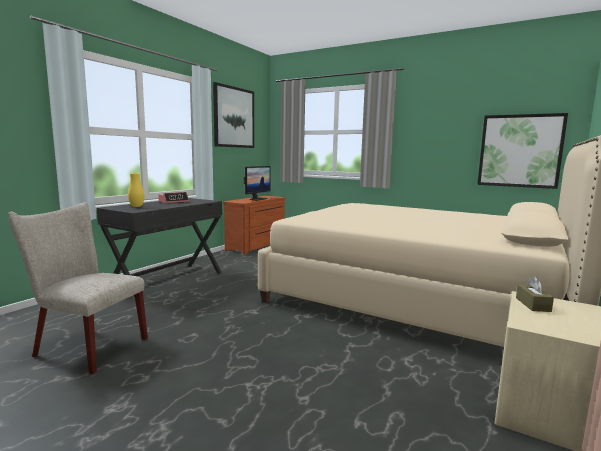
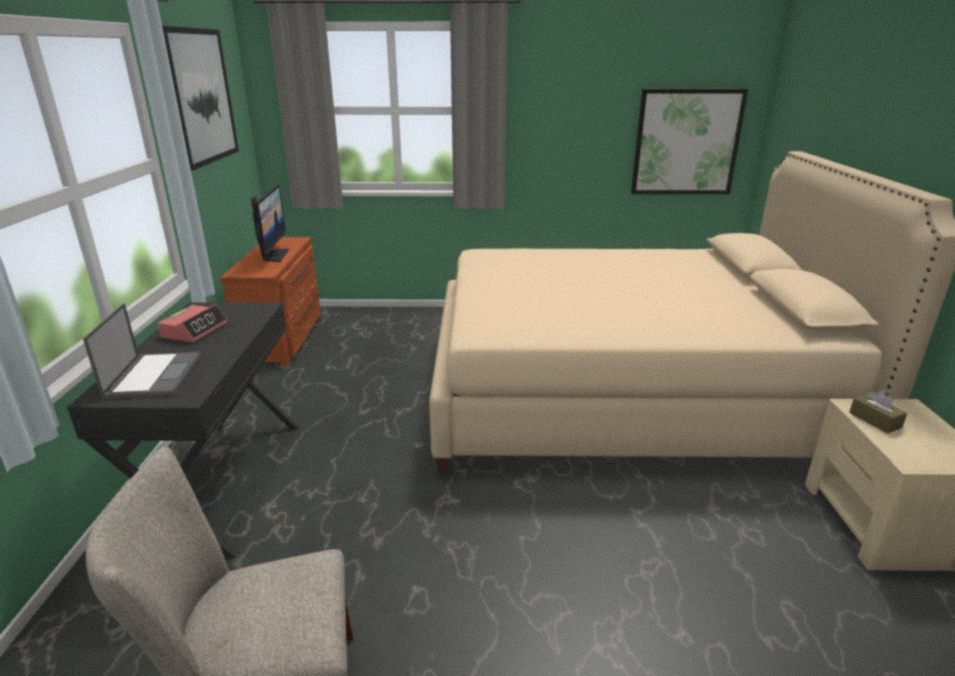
camera: 30 degrees left, 15 degrees up
yellow vase [128,173,144,207] -> laptop [83,303,202,399]

